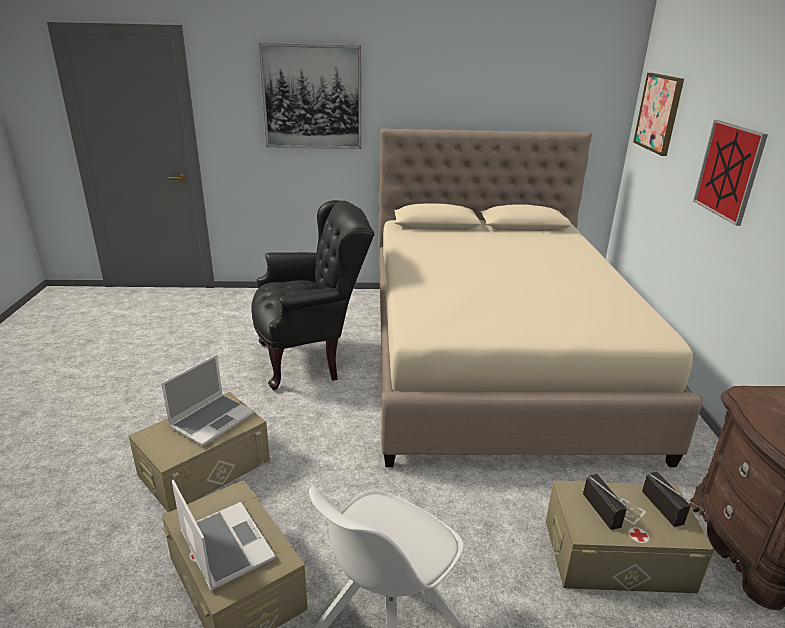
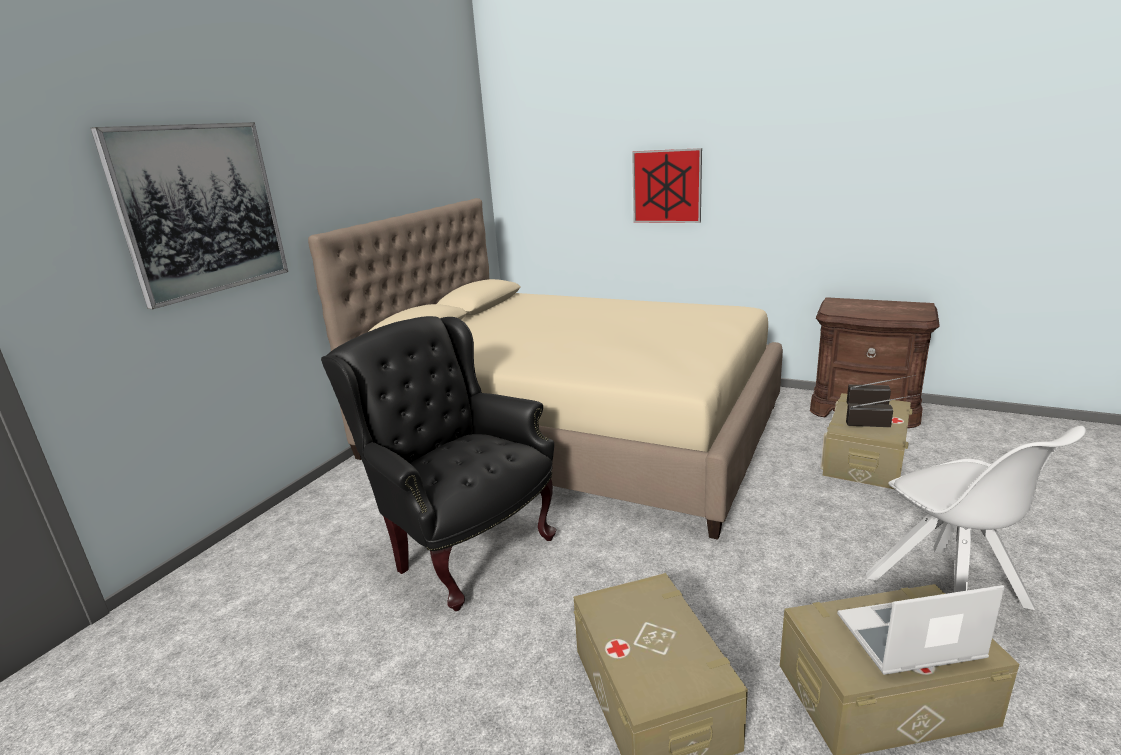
camera: 60 degrees left, 5 degrees down
laptop [161,354,254,446] -> none
black armchair [251,200,374,390] -> black armchair turned 60 degrees counterclockwise [321,316,556,611]
picture [633,73,684,156] -> none

